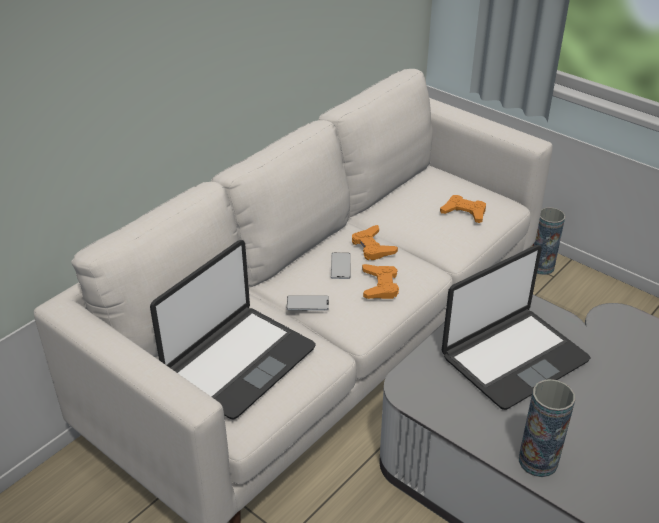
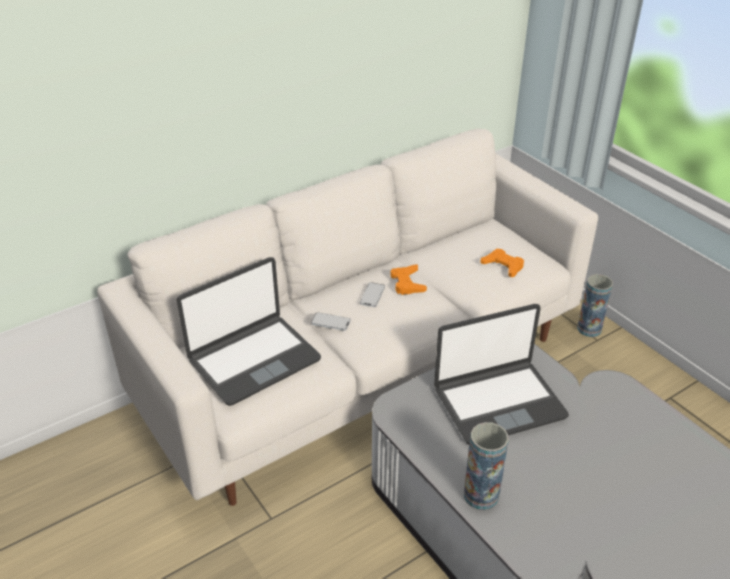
camera: 15 degrees right, 0 degrees up
orange game controller [362,264,399,299] -> none

